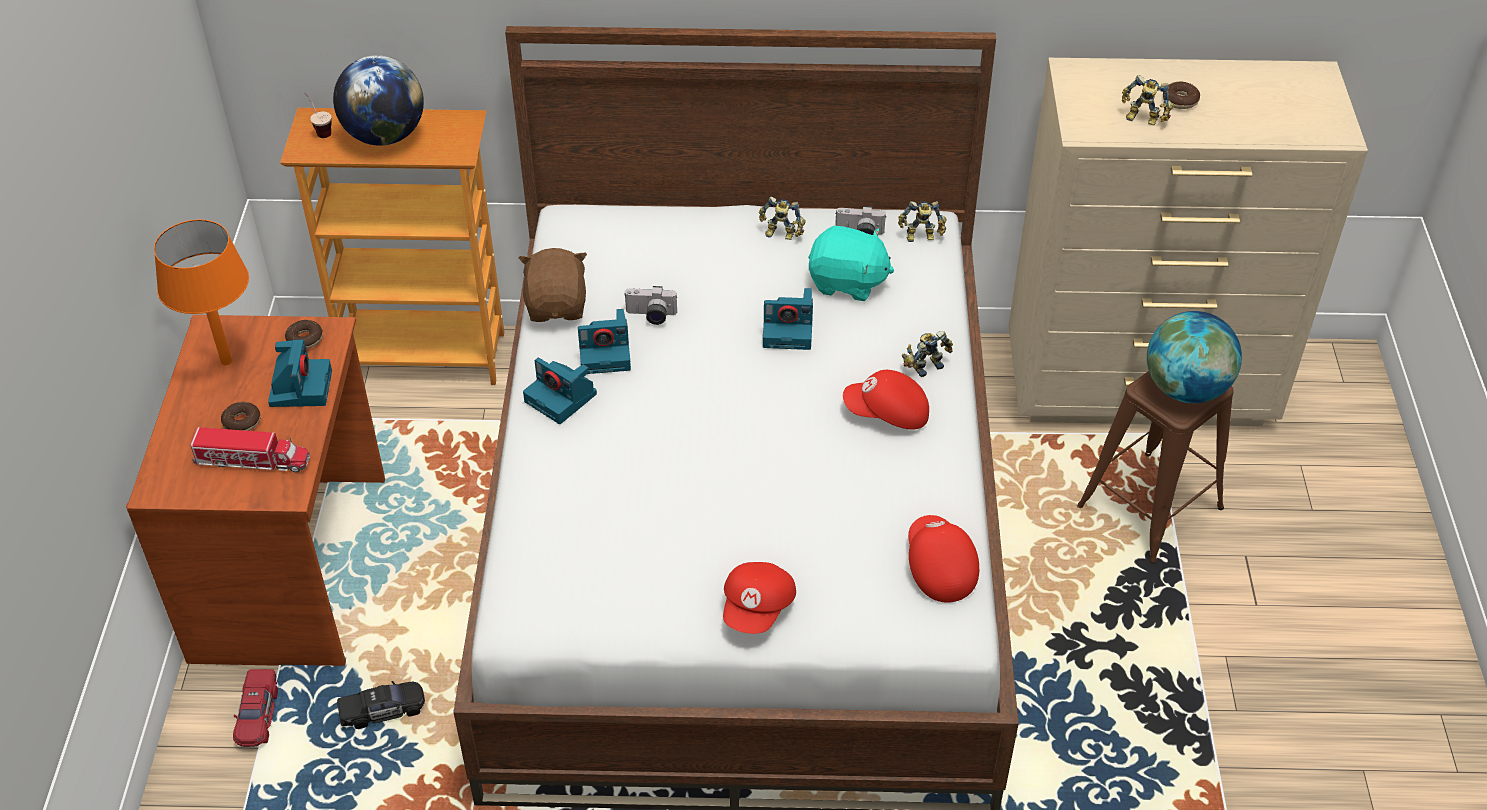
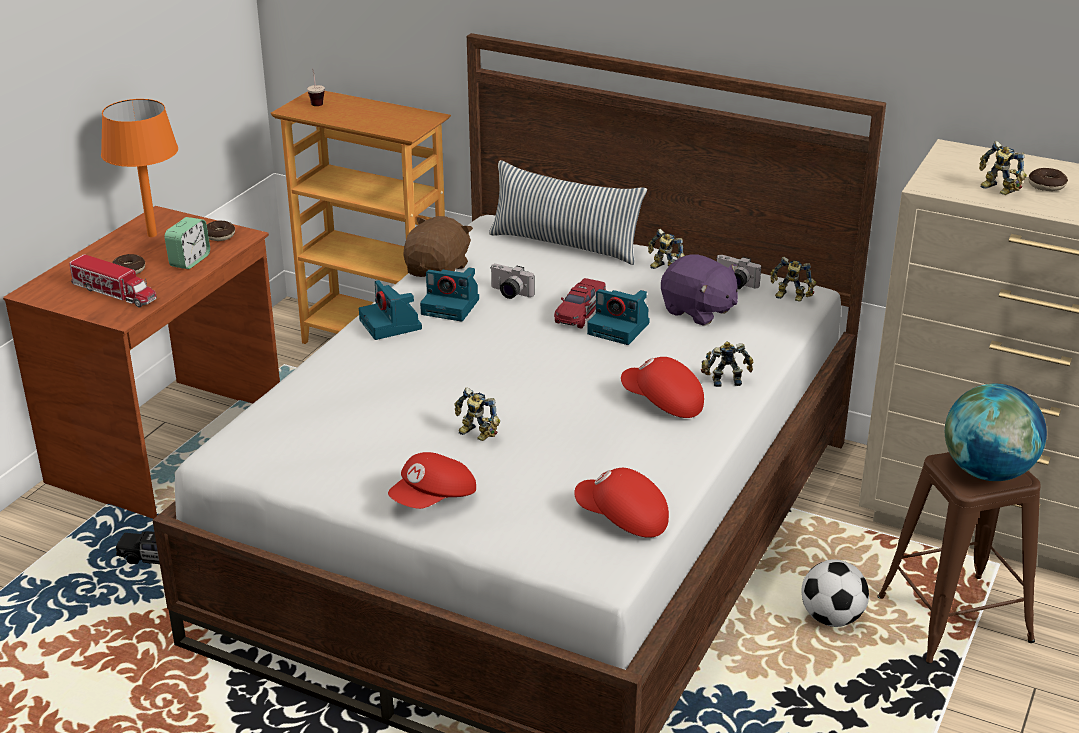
camera: 25 degrees right, 15 degrees down
red toy car [233,669,278,747] -> red toy car moved to [554,278,606,329]
camera [268,339,332,407] -> alarm clock [164,217,210,269]
globe [333,55,424,146] -> none
turquoise plush toy [808,226,894,301] -> purple plush toy [661,254,738,326]
red cap [908,515,979,603] -> red cap turned 75 degrees counterclockwise [574,468,669,538]
none -> toy robot [454,387,500,441]
none -> pillow [489,160,647,265]
none -> football [802,559,869,627]

